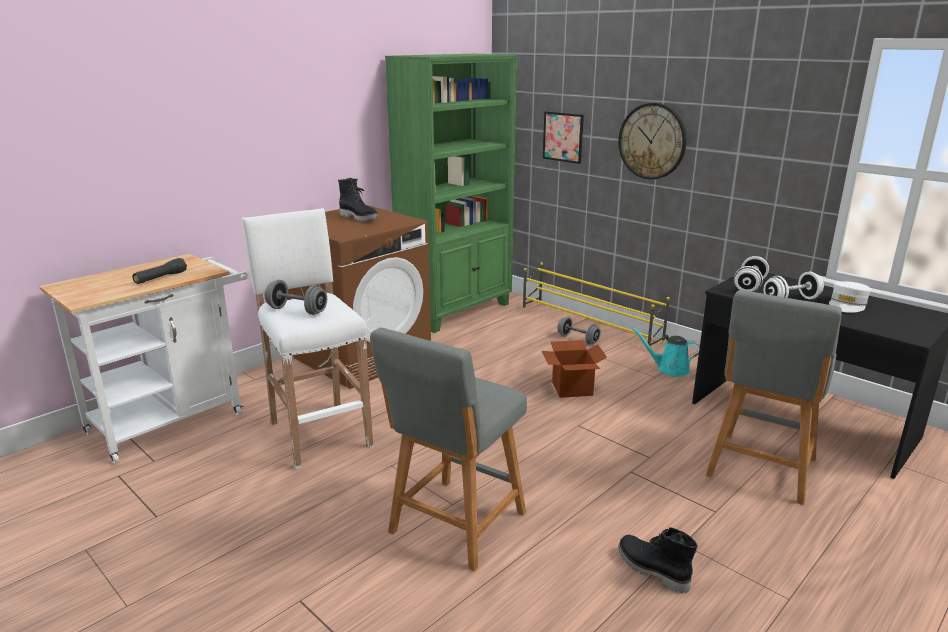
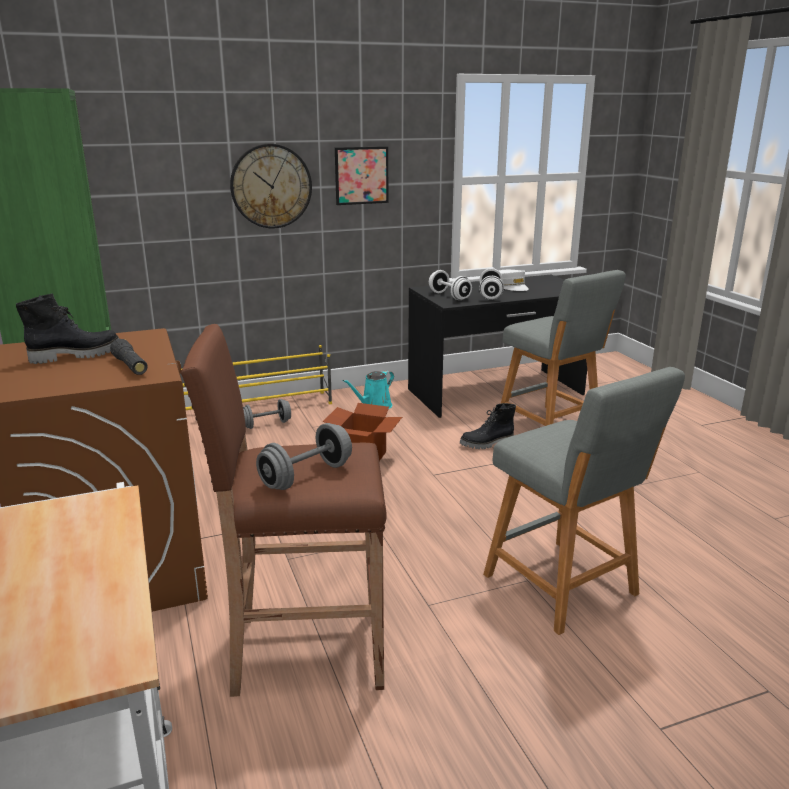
camera: 65 degrees left, 0 degrees up
black flashlight [132,258,187,284] -> black flashlight moved to [110,339,148,375]
white stool [241,208,373,469] -> brown stool [181,324,387,697]
picture [543,111,584,164] -> picture moved to [335,146,388,205]
black boot [618,527,697,594] -> black boot moved to [460,403,516,449]

